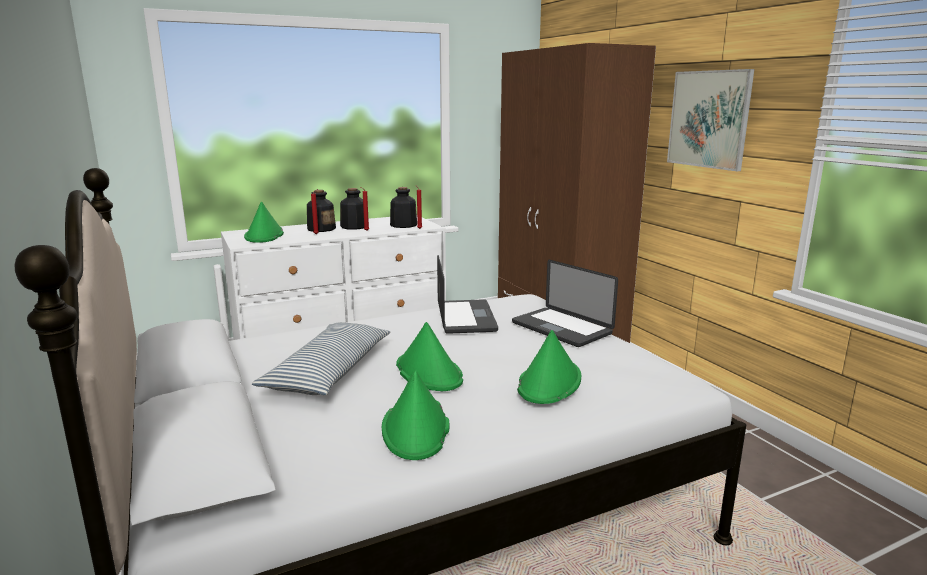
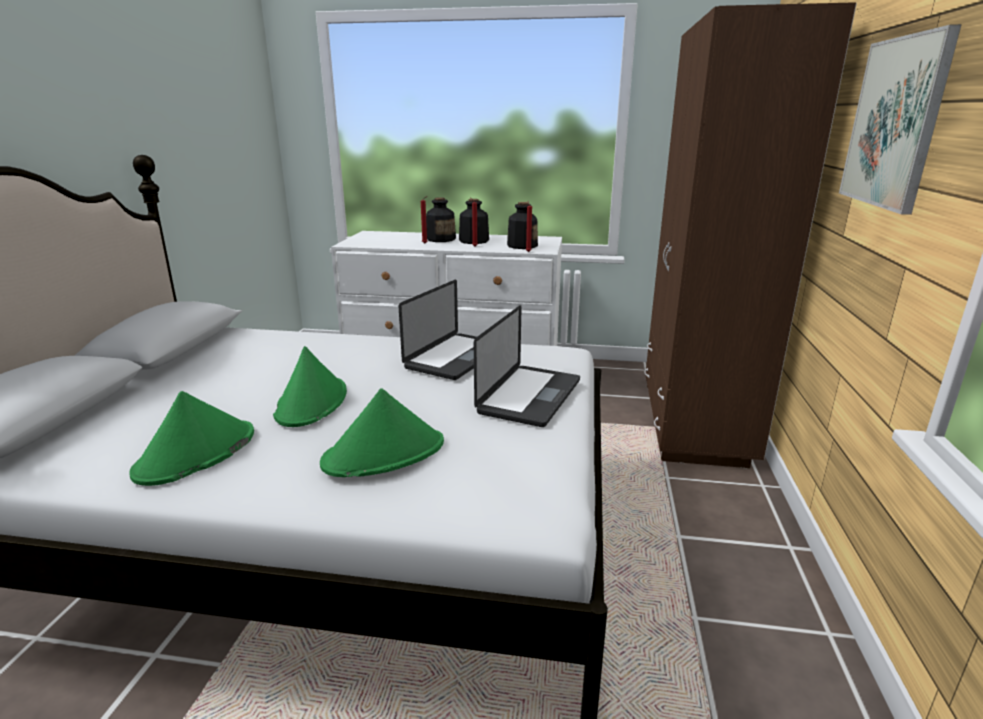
camera: 35 degrees right, 5 degrees up
green hat [244,202,284,243] -> none
pillow [252,322,391,395] -> none
laptop [512,260,618,347] -> laptop turned 150 degrees counterclockwise [474,305,580,427]

